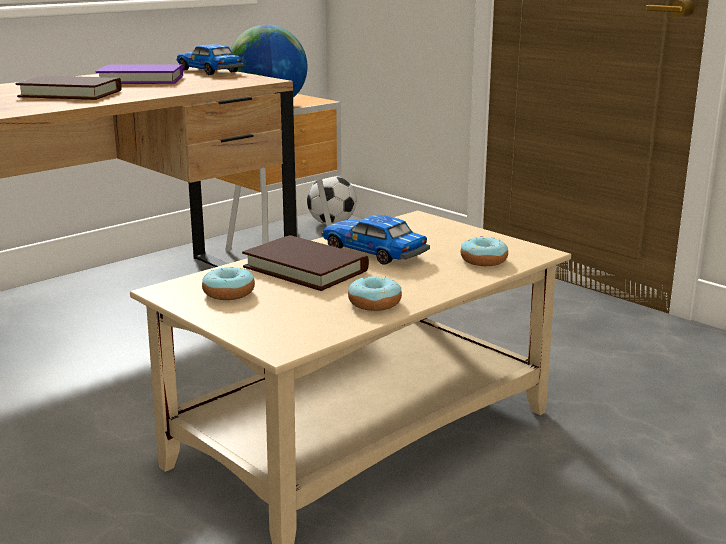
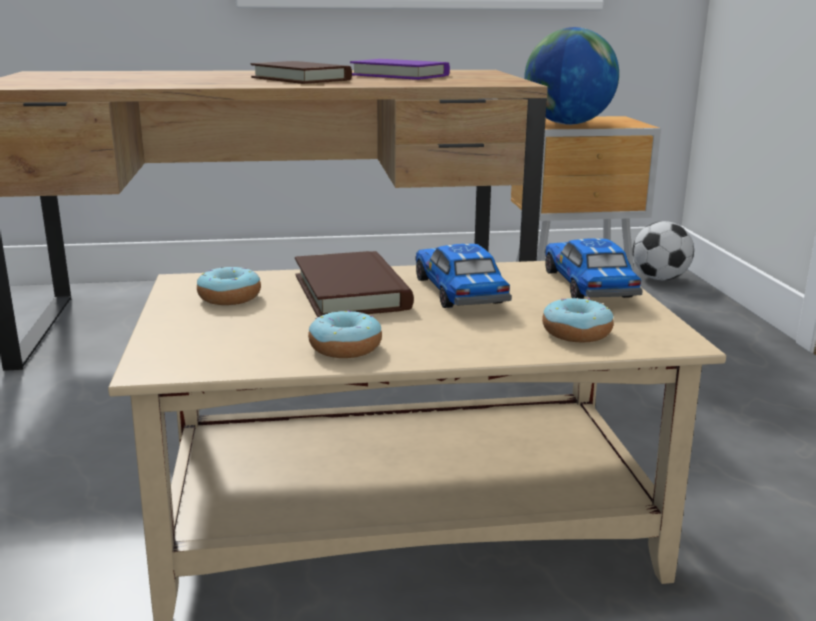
camera: 35 degrees right, 0 degrees up
toy car [176,44,244,75] -> toy car moved to [545,238,643,299]

